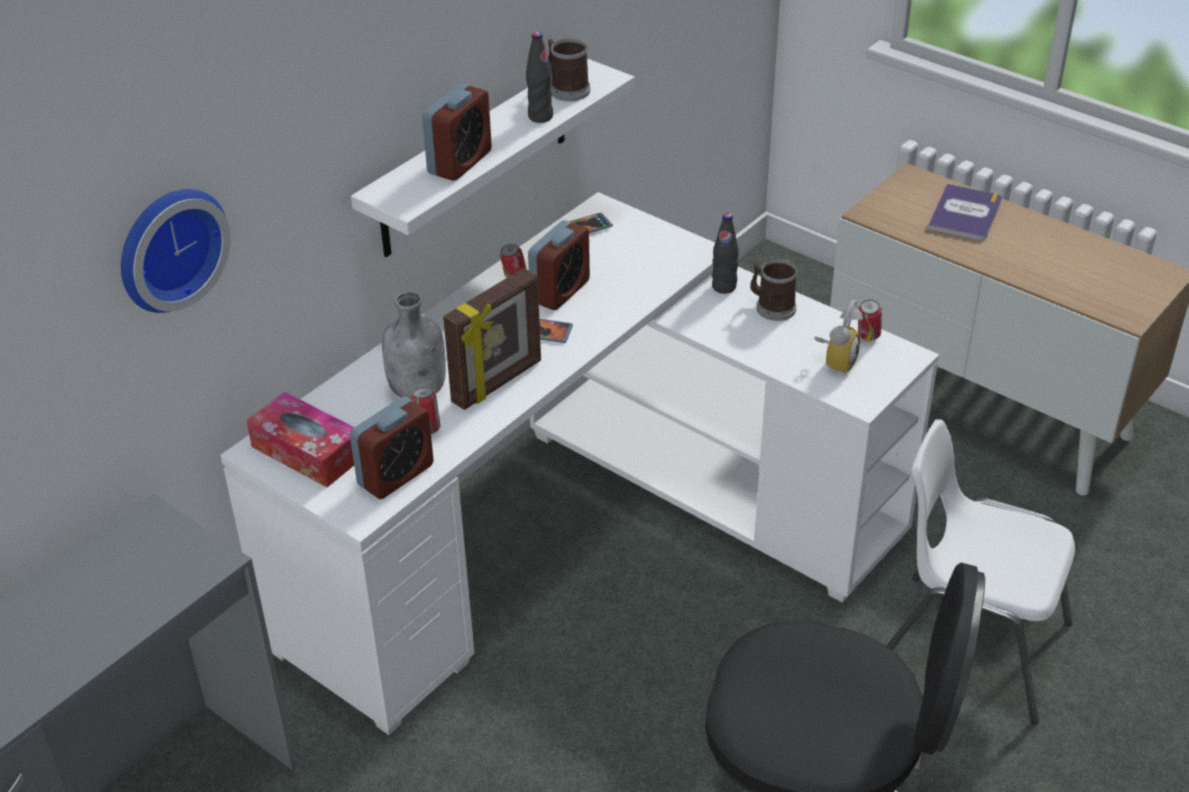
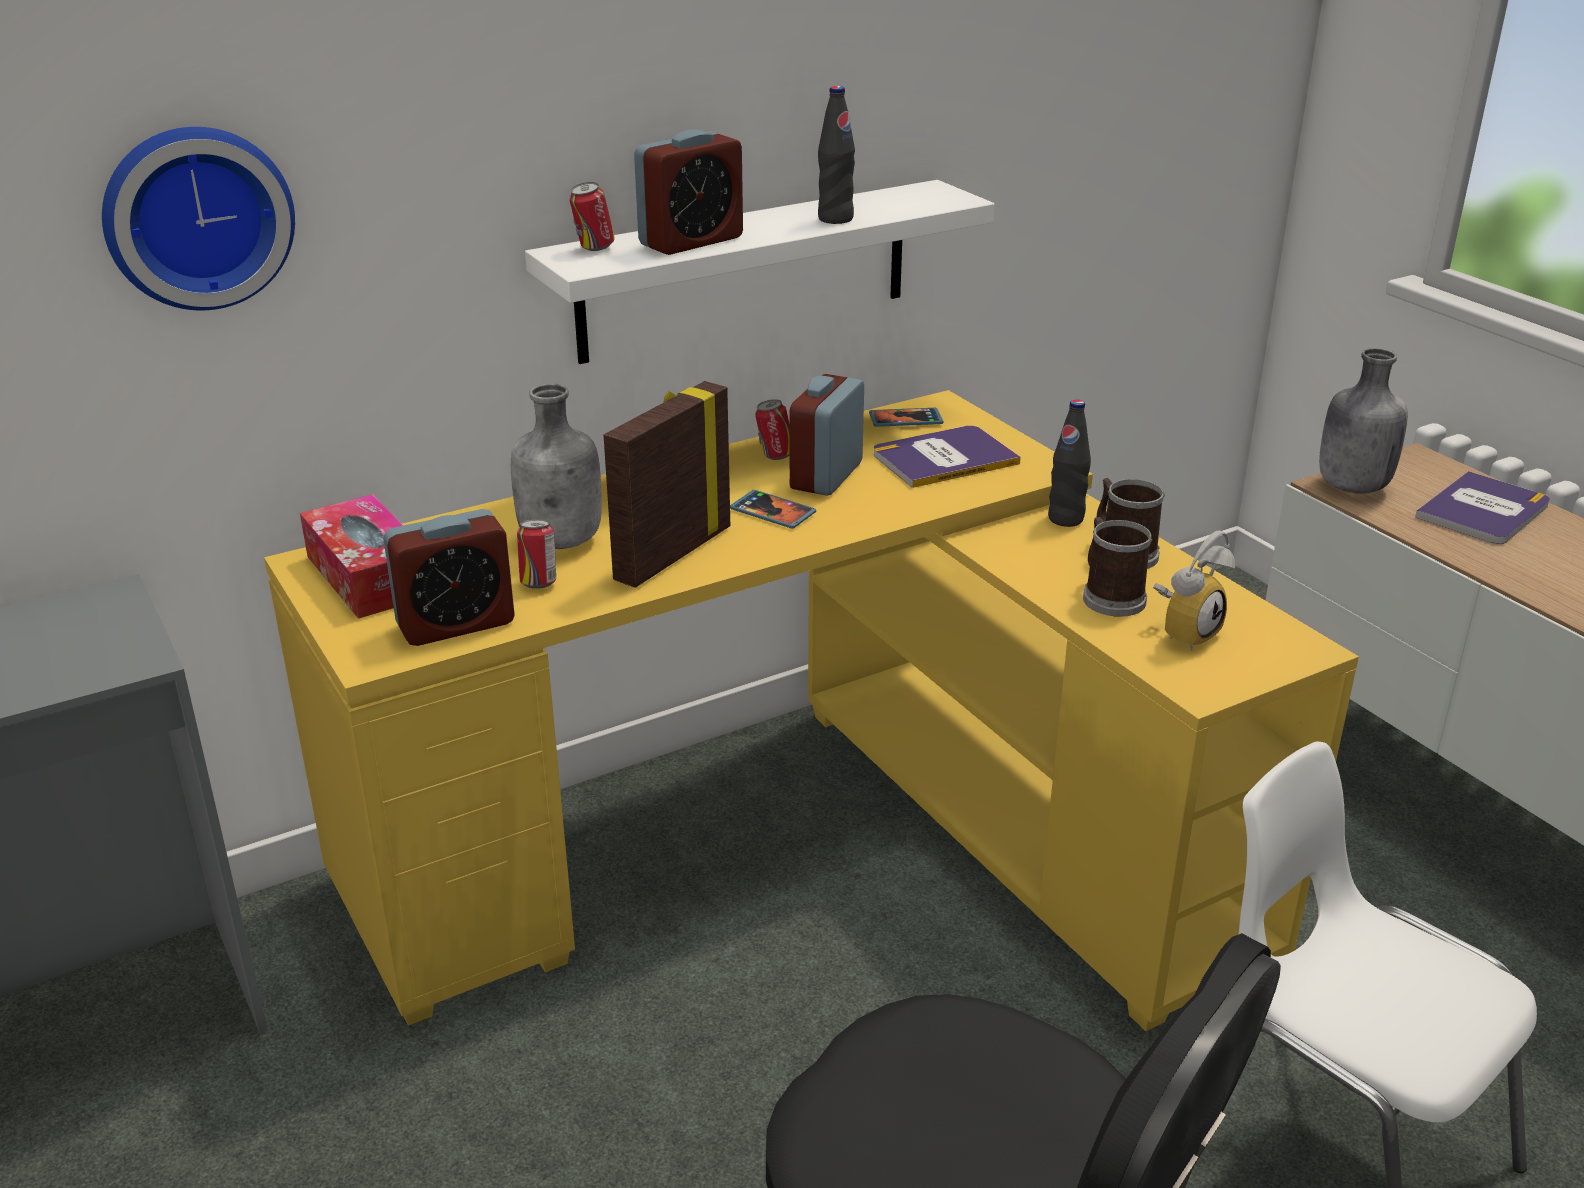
camera: 20 degrees right, 10 degrees down
white desk [221,192,939,735] -> yellow desk [264,390,1359,1031]
picture frame [443,268,541,410] -> picture frame turned 150 degrees clockwise [604,381,730,588]
alarm clock [528,220,590,310] -> alarm clock turned 150 degrees clockwise [790,374,864,496]
mug [548,38,590,101] -> mug moved to [1083,517,1152,617]
can [858,300,882,341] -> can moved to [569,182,615,251]
none -> book [874,426,1021,488]
none -> grey bottle [1319,348,1408,494]

